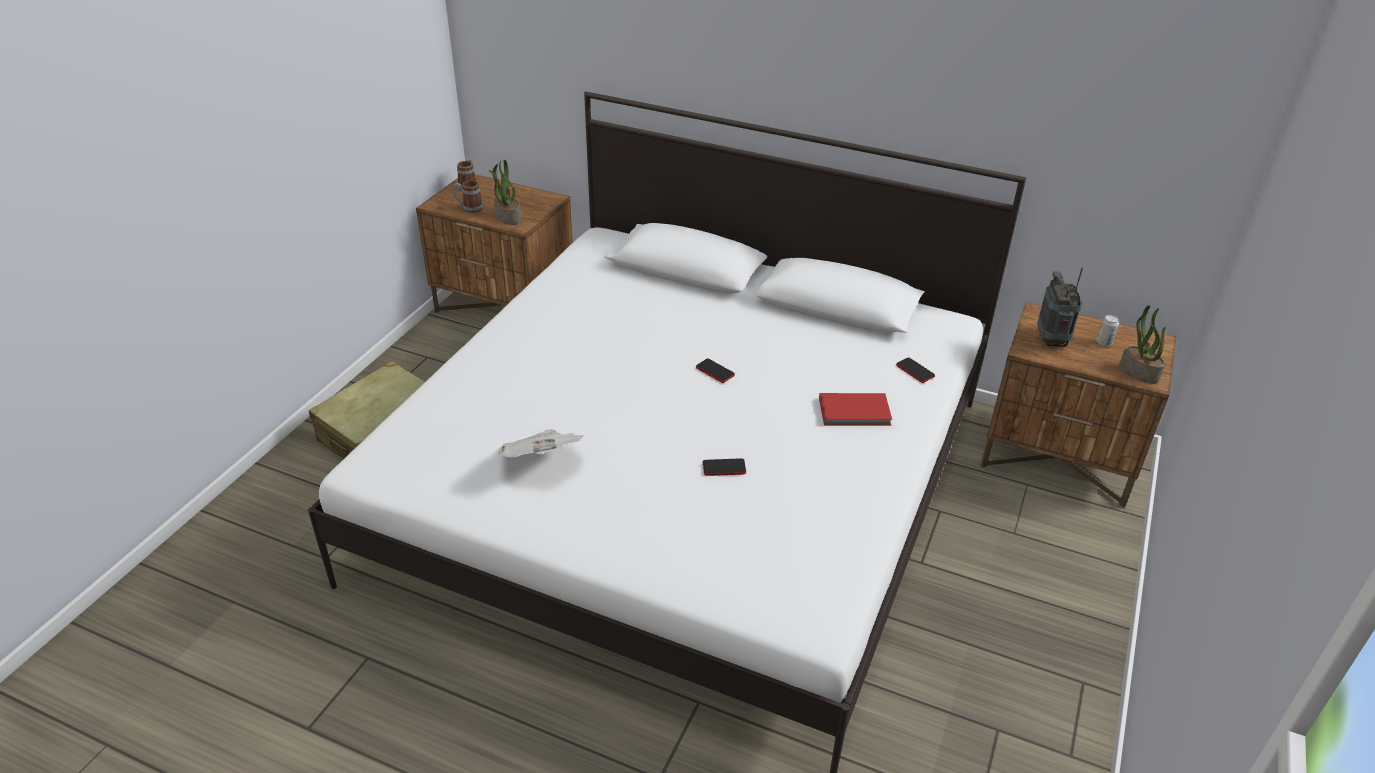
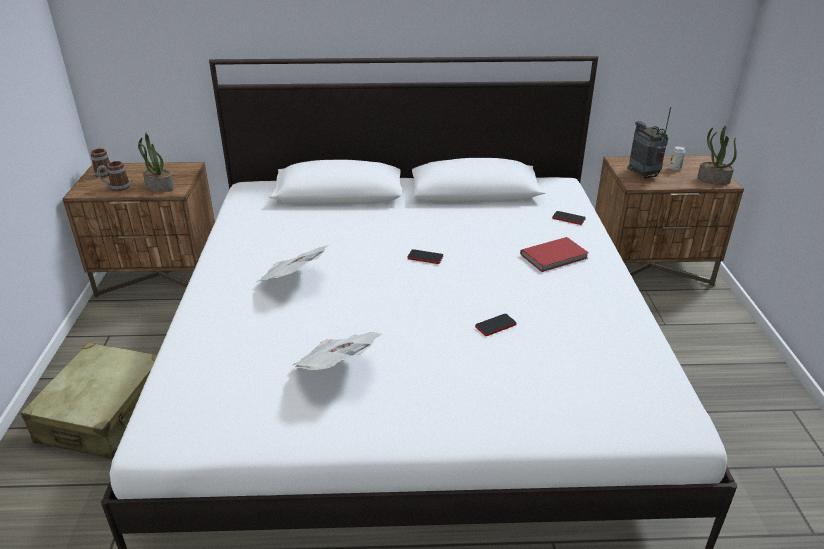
camera: 25 degrees left, 5 degrees down
none -> newspaper [257,245,328,282]

